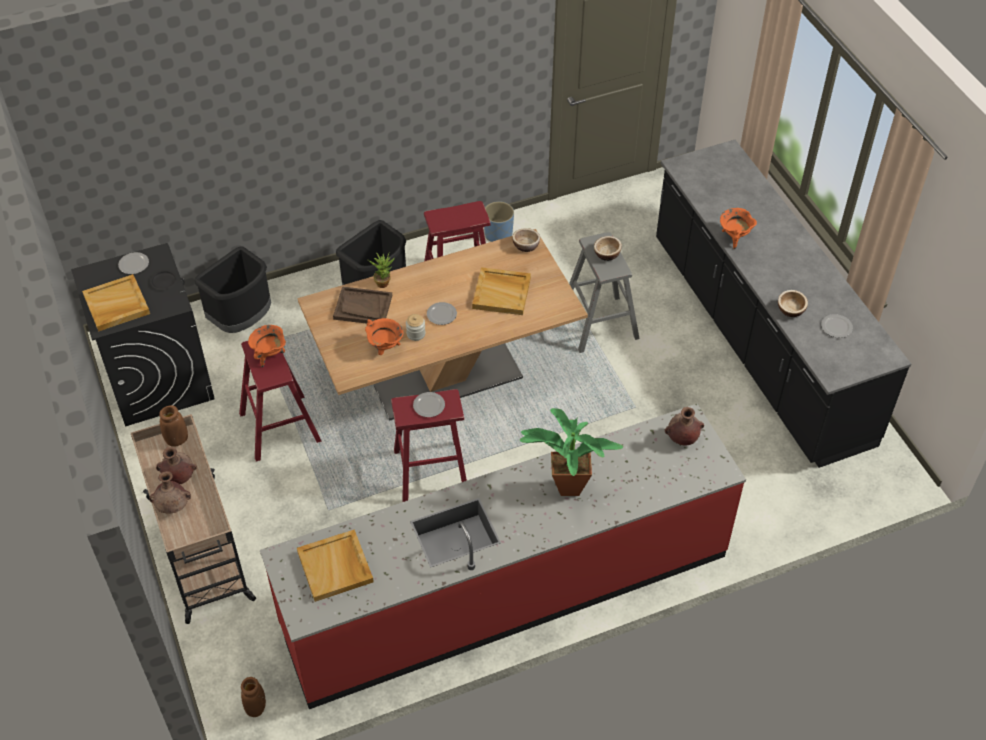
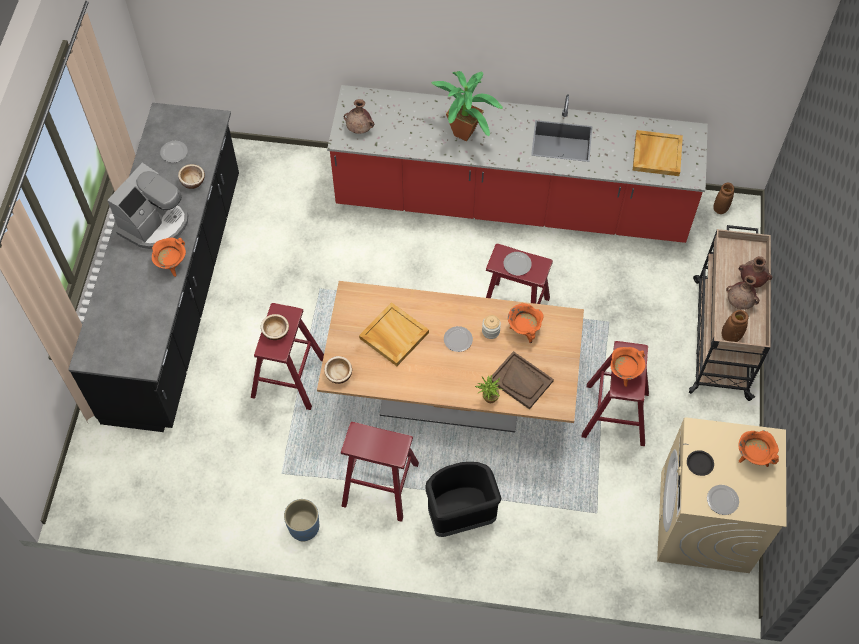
camera: 150 degrees left, 10 degrees up
black washing machine [71,243,215,427] -> beige washing machine [657,417,787,573]
beige tray [82,274,150,331] -> orange cooking pot [738,430,779,467]
black trash can [195,246,271,333] -> none
grey stool [569,232,640,353] -> red stool [251,303,324,410]
none -> coffee machine [107,162,188,249]

